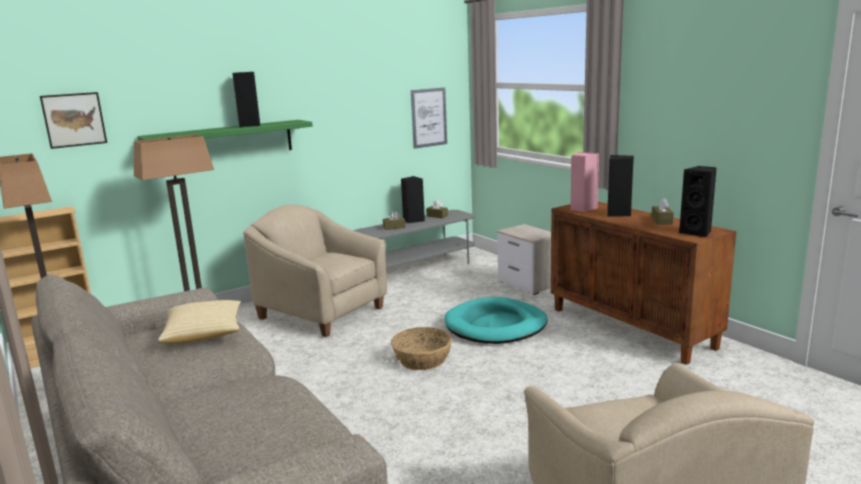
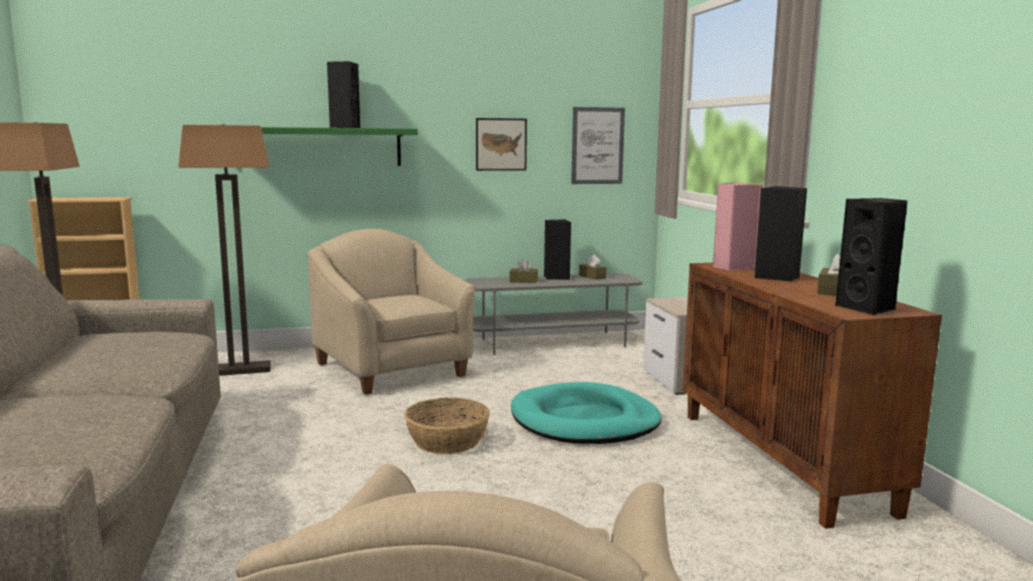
camera: 20 degrees right, 5 degrees down
picture [40,92,107,149] -> picture moved to [476,118,527,171]
pillow [158,300,241,344] -> none

